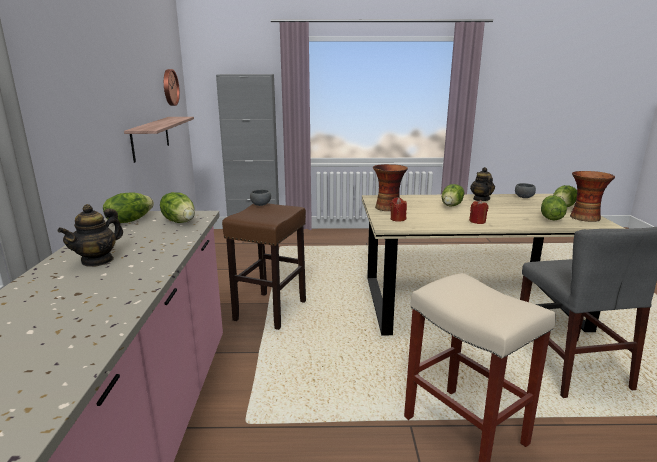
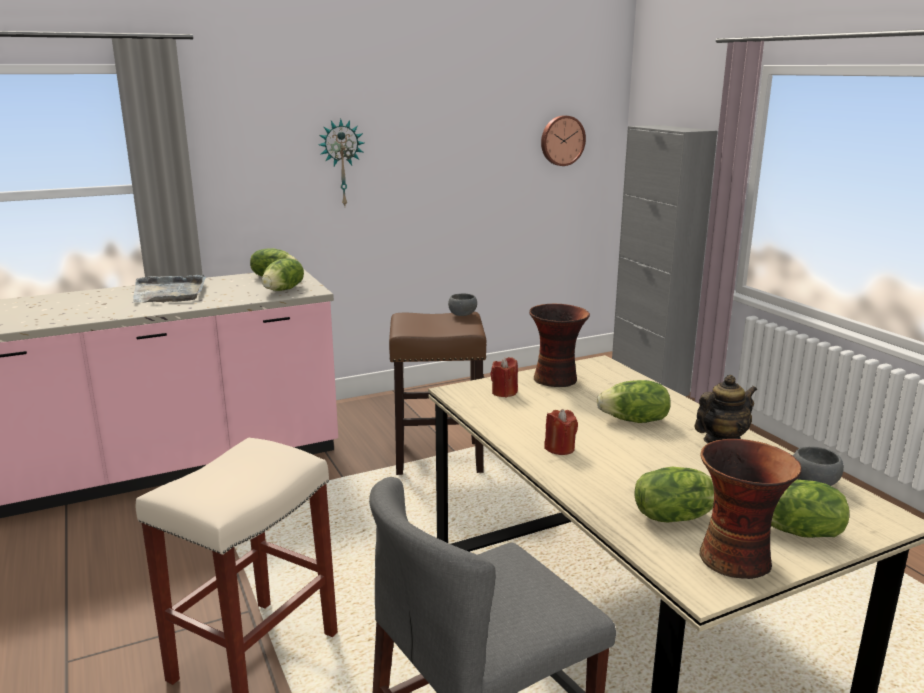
camera: 65 degrees right, 0 degrees up
teapot [57,204,123,267] -> grey tray [133,274,206,303]
shelf [124,117,194,163] -> none
none -> wall clock [318,119,364,206]

